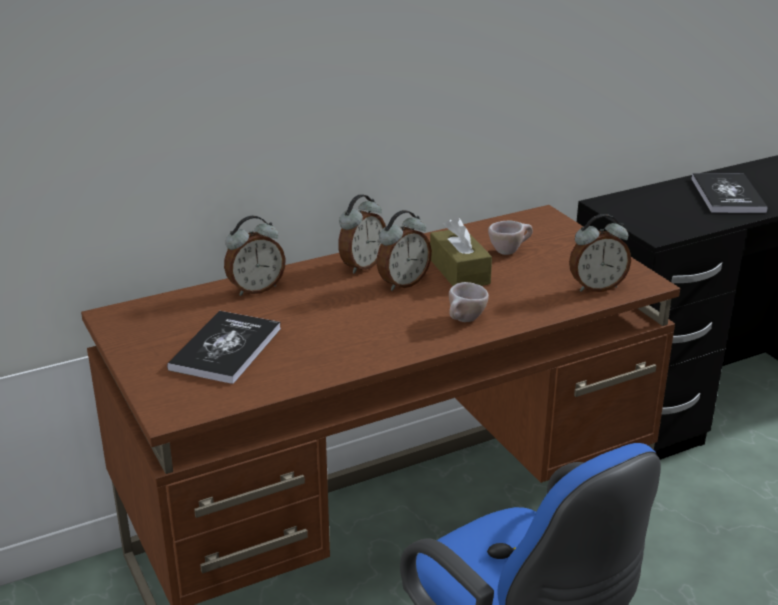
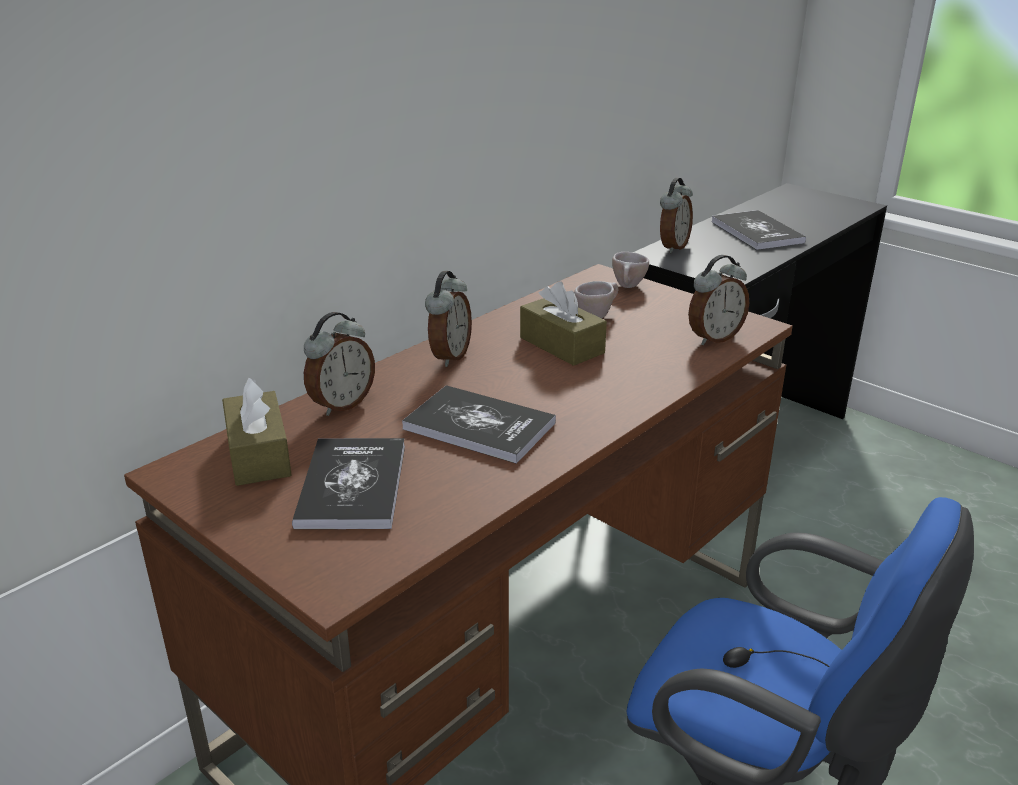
camera: 20 degrees left, 0 degrees up
alarm clock [377,210,432,291] -> alarm clock moved to [660,178,693,253]
beige cup [449,282,489,322] -> beige cup moved to [612,252,649,288]
none -> brown tissue box [222,378,292,486]
none -> book [402,385,556,464]

